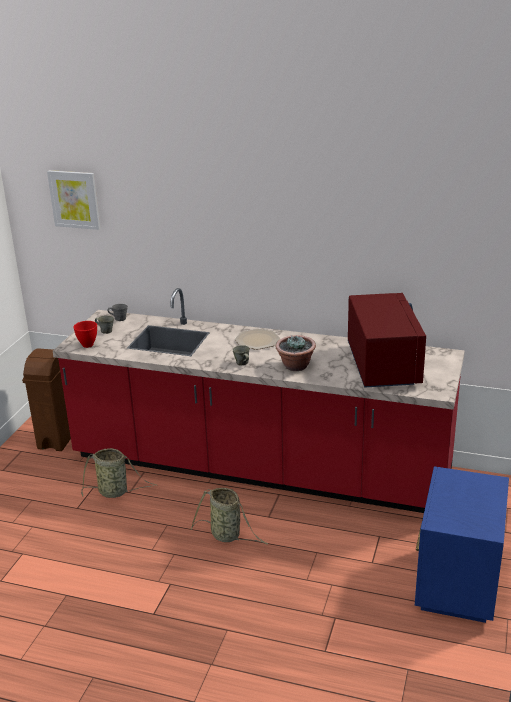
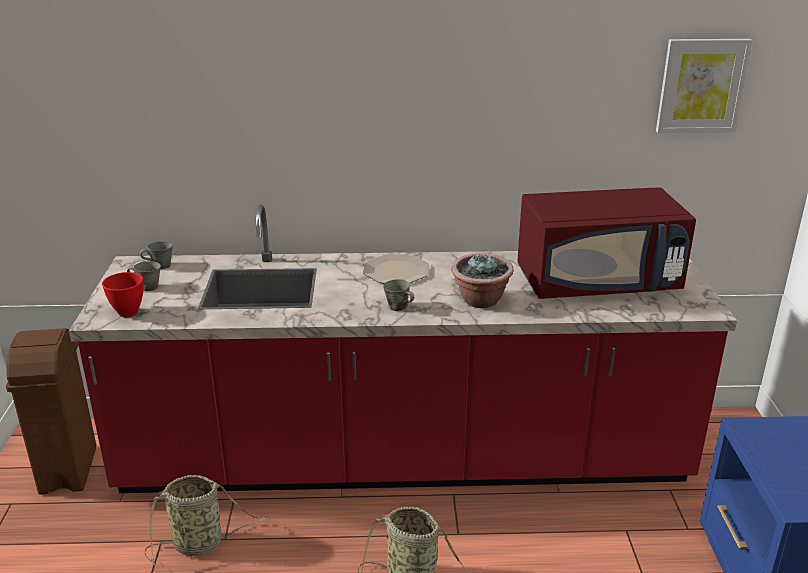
camera: 20 degrees left, 0 degrees up
picture [47,170,101,230] -> picture moved to [656,39,753,133]
red microwave [348,293,426,388] -> red microwave turned 105 degrees clockwise [517,187,696,299]

